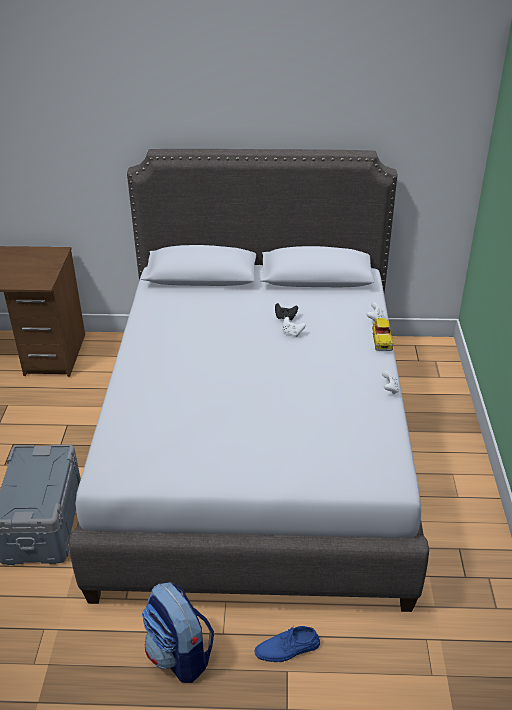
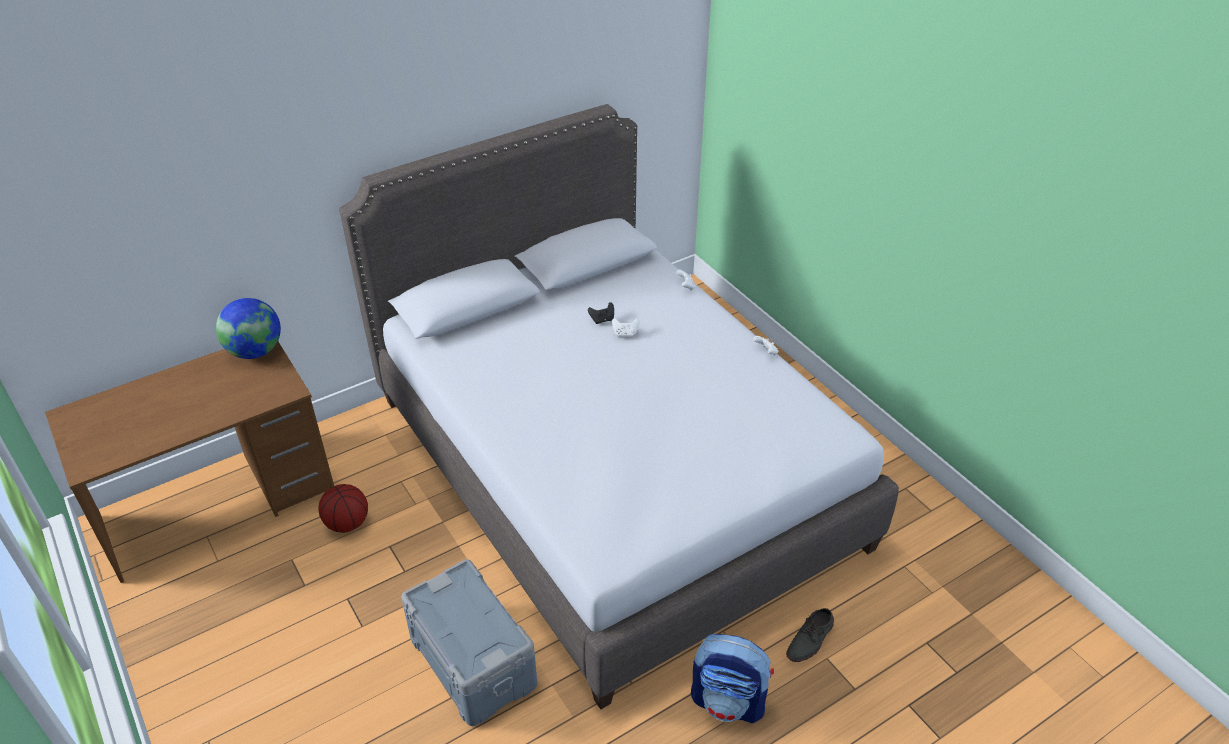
camera: 35 degrees left, 5 degrees up
blue shoe [255,626,320,662] -> grey shoe [786,608,834,662]
toy car [372,318,394,351] -> none
none -> globe [216,298,281,359]
none -> basketball [318,484,368,533]

